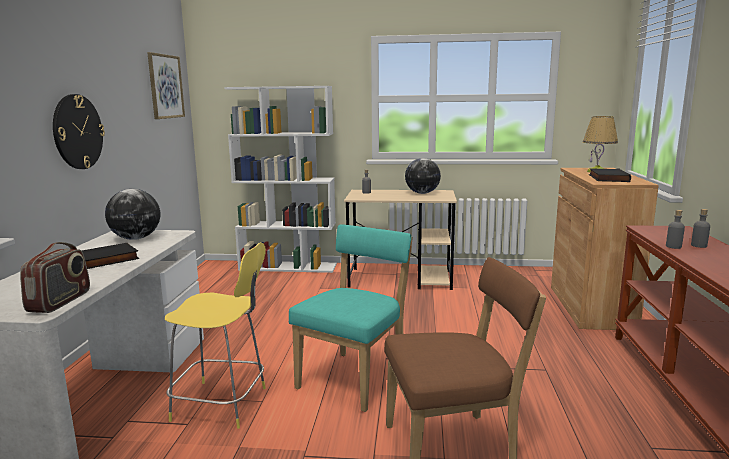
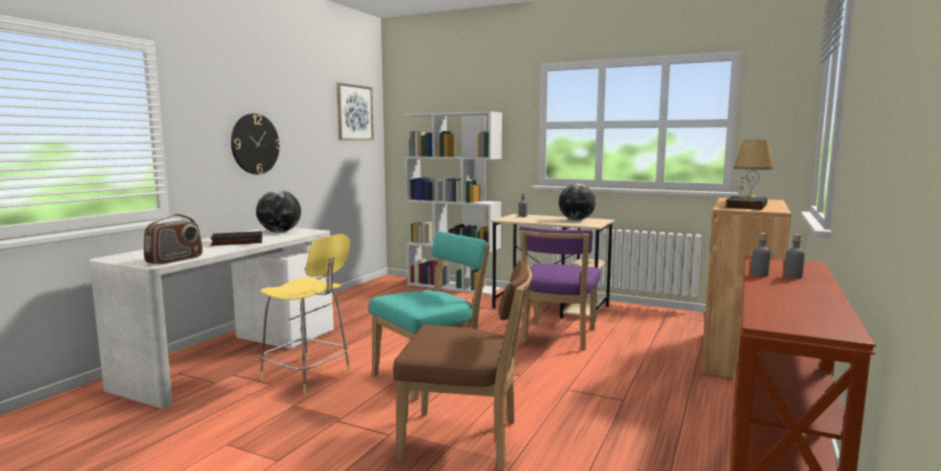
camera: 20 degrees right, 5 degrees down
none -> purple chair [520,226,600,351]

